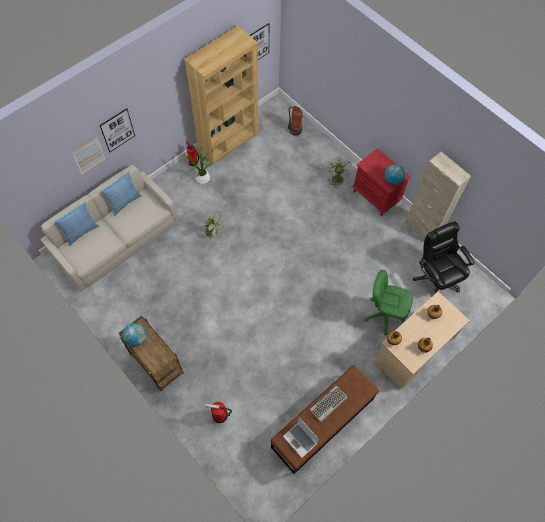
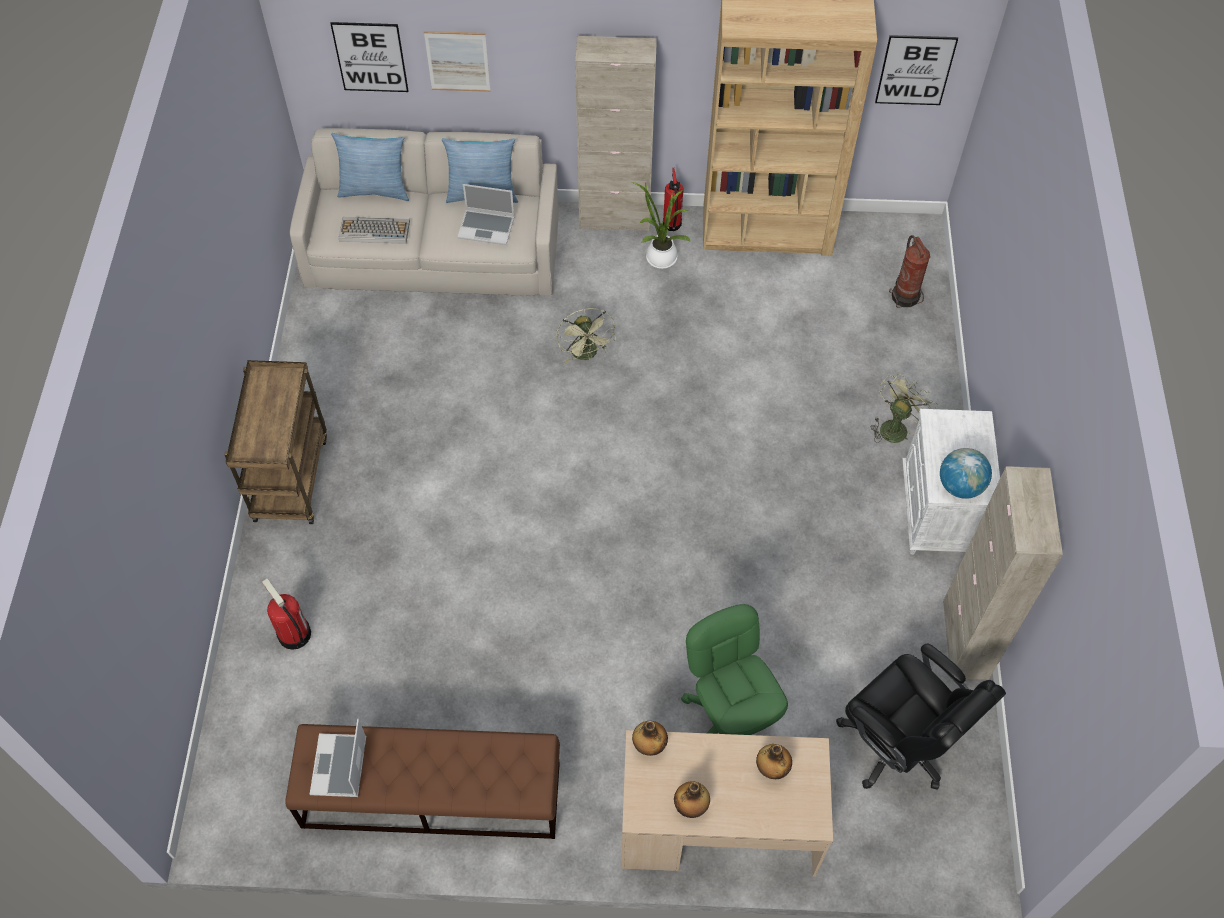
camera: 45 degrees right, 5 degrees down
picture [100,108,135,152] -> picture moved to [330,22,409,92]
globe [122,323,146,347] -> none
keyboard [310,386,348,422] -> keyboard moved to [339,217,410,244]
red nightstand [352,149,411,216] -> white nightstand [902,409,1000,555]
black office chair [413,221,475,295] -> black office chair turned 120 degrees clockwise [836,643,1006,790]
none -> laptop [458,184,515,245]
none -> beige cabinet [575,36,657,231]

